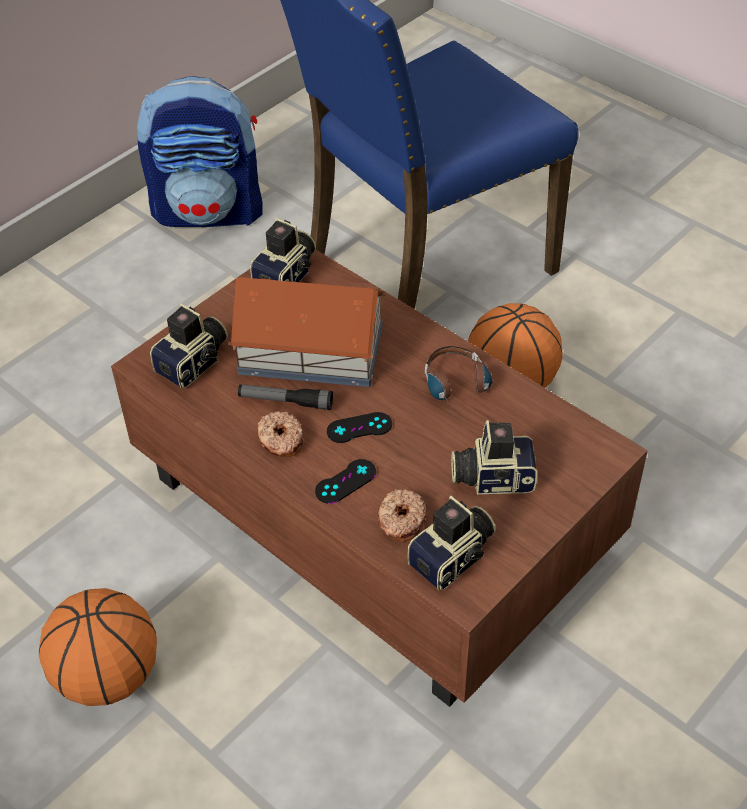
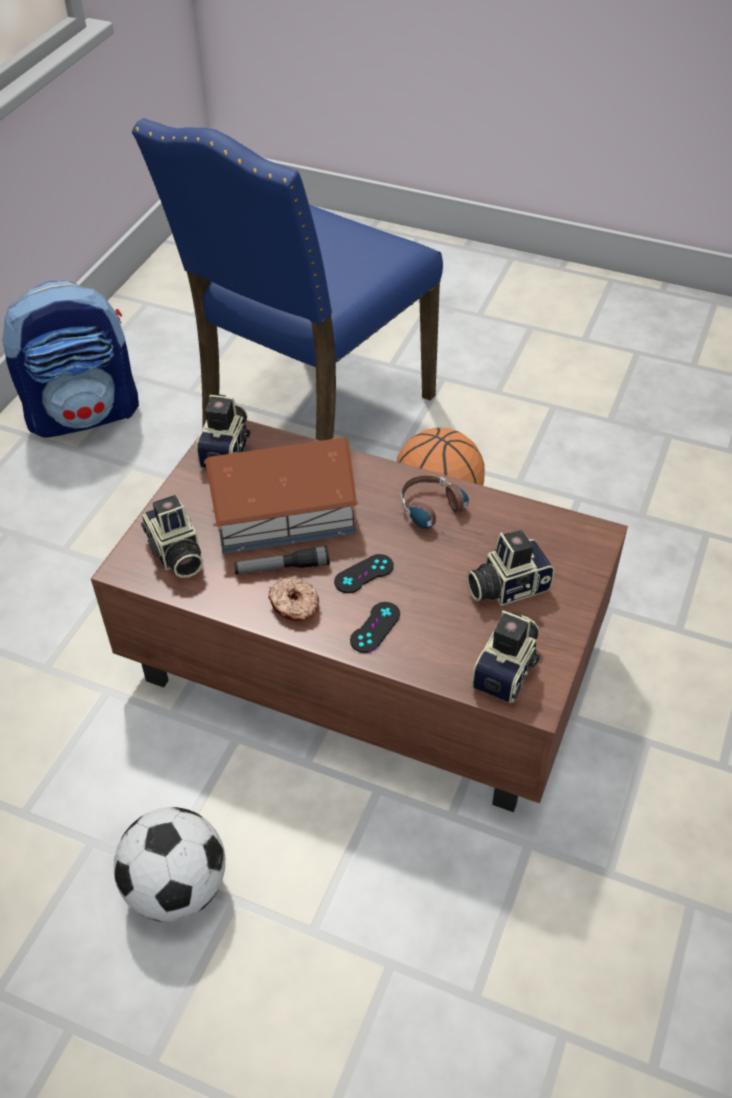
camera: 20 degrees left, 0 degrees up
basketball [39,588,157,706] -> football [114,807,225,922]
camera [150,304,228,389] -> camera turned 135 degrees clockwise [141,495,203,578]
donut [378,488,427,541] -> none

